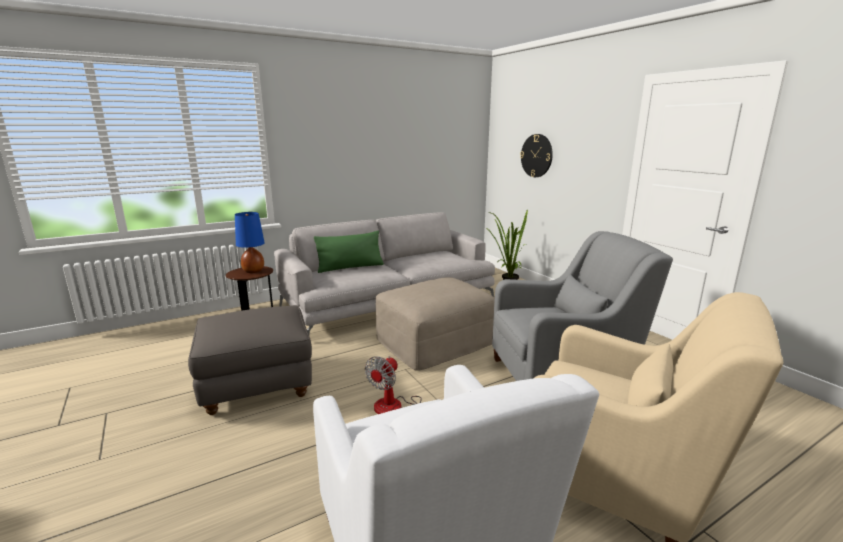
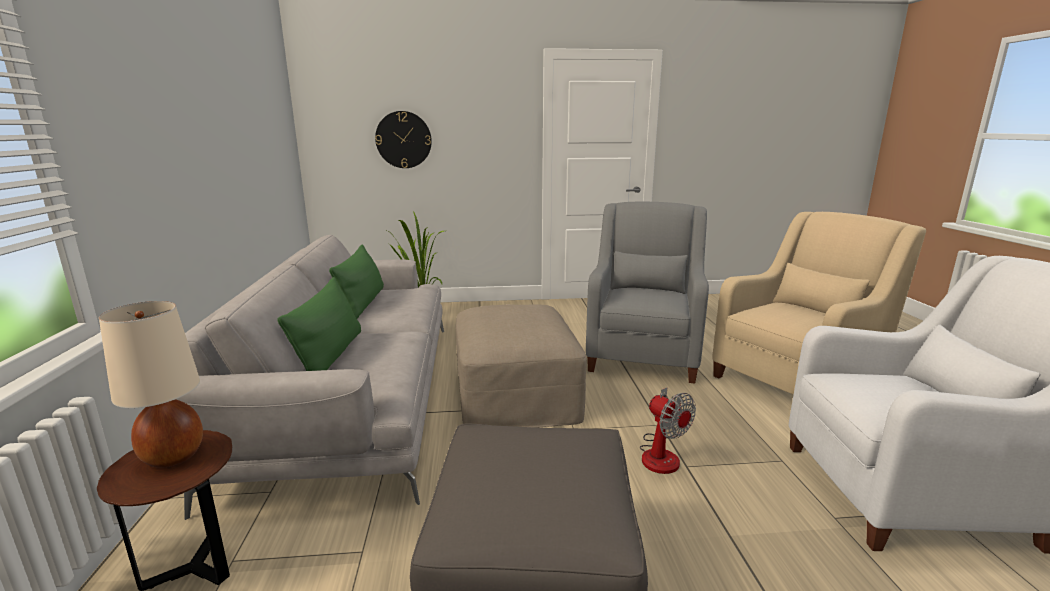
camera: 65 degrees left, 0 degrees up
blue table lamp [235,212,265,273] -> beige table lamp [99,301,203,468]
none -> green pillow [329,245,384,318]

